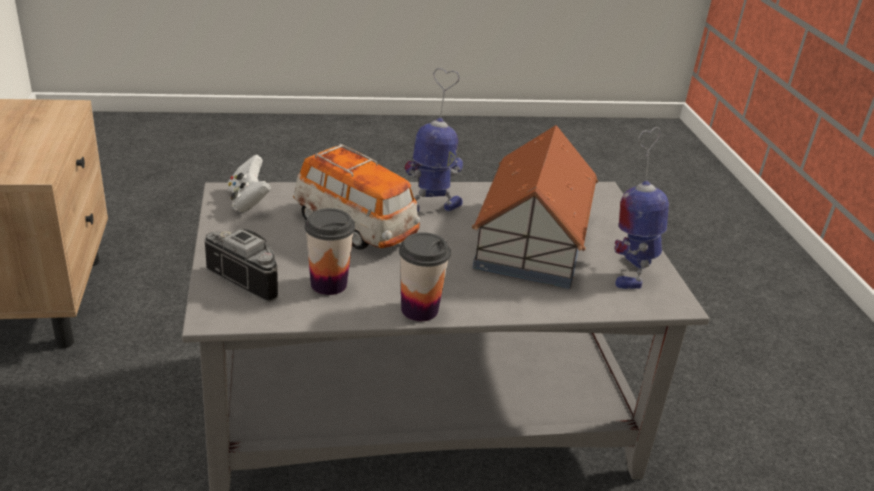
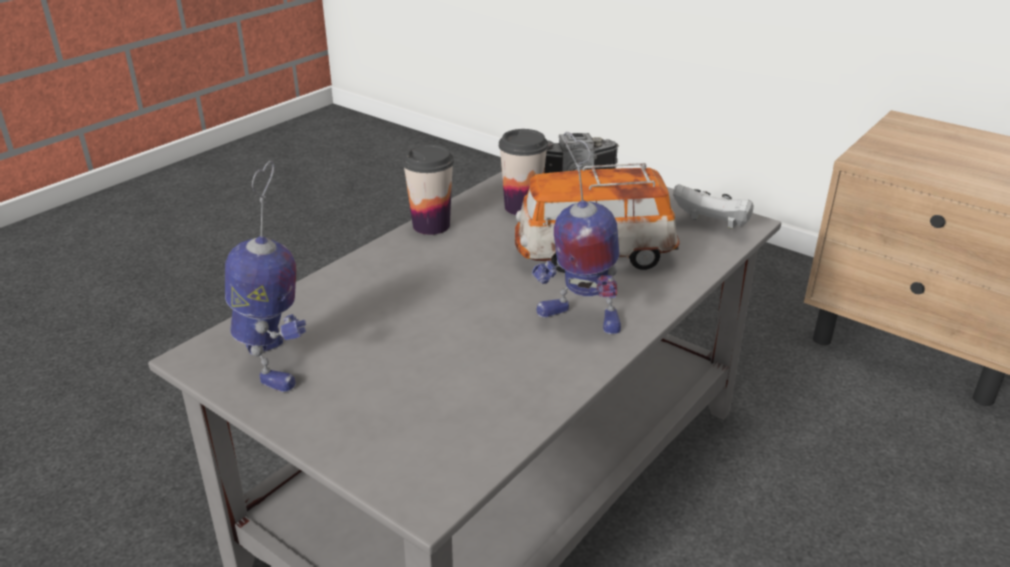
camera: 140 degrees right, 0 degrees up
toy robot [405,68,463,212] -> toy robot turned 75 degrees clockwise [532,132,621,334]
toy house [472,125,598,289] -> none

